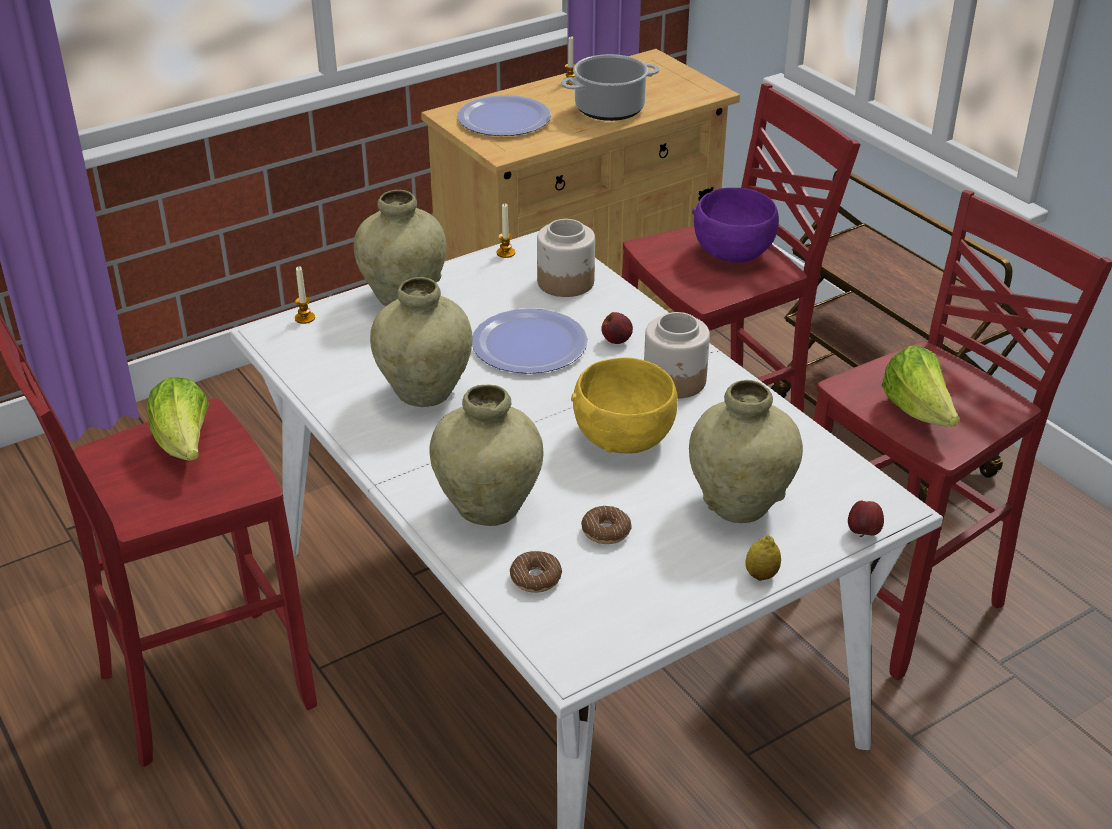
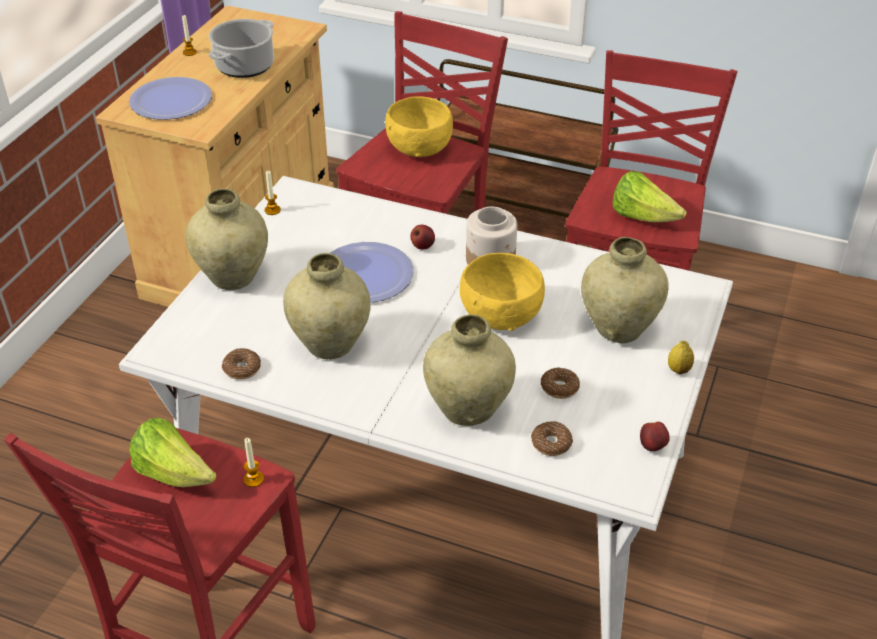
camera: 35 degrees left, 5 degrees up
candle [295,266,315,324] -> candle moved to [243,438,264,487]
jar [537,219,595,297] -> none
purple bowl [692,188,779,262] -> yellow bowl [385,96,453,157]
apple [848,501,884,537] -> apple moved to [640,422,670,452]
none -> donut [222,348,261,380]

